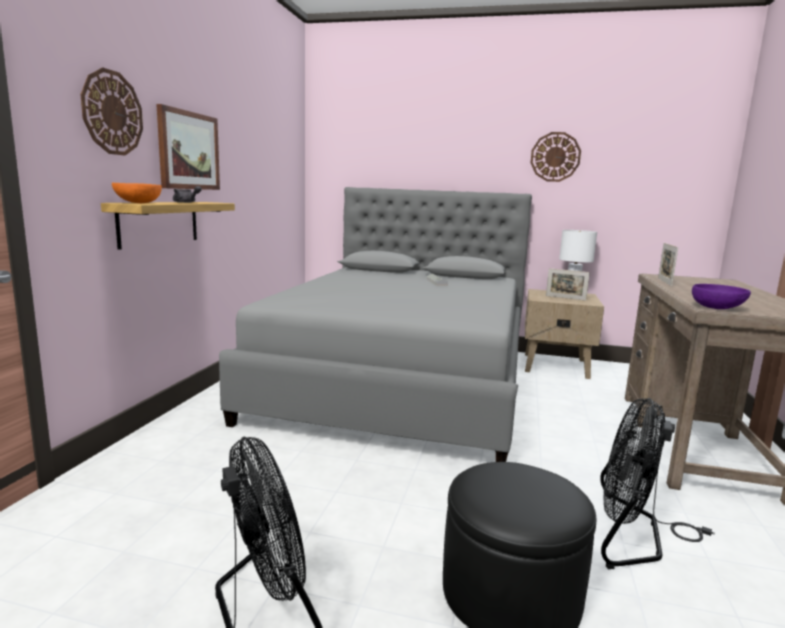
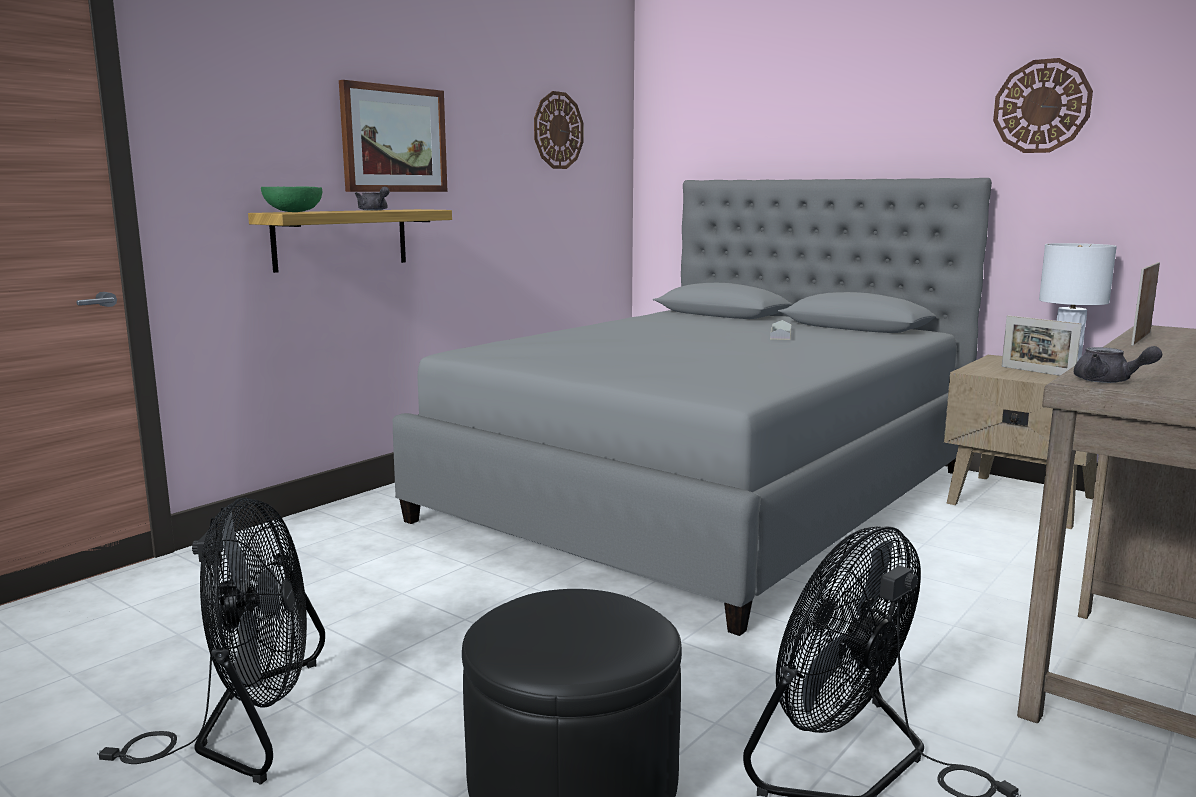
camera: 25 degrees right, 0 degrees up
wall clock [80,68,143,156] -> wall clock moved to [534,91,583,169]
orange bowl [112,183,162,203] -> green bowl [261,186,322,212]
purple bowl [692,284,751,309] -> grey teapot [1074,346,1162,383]

